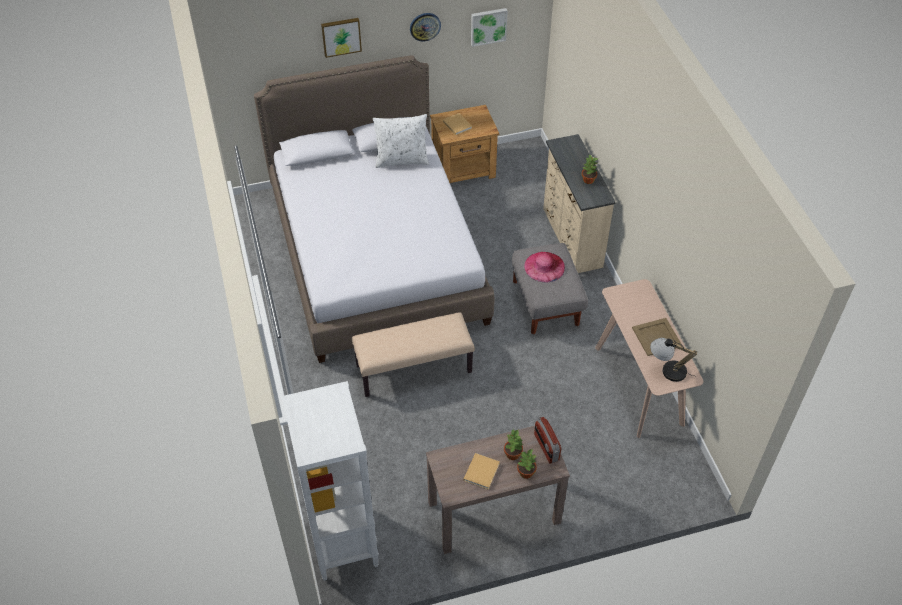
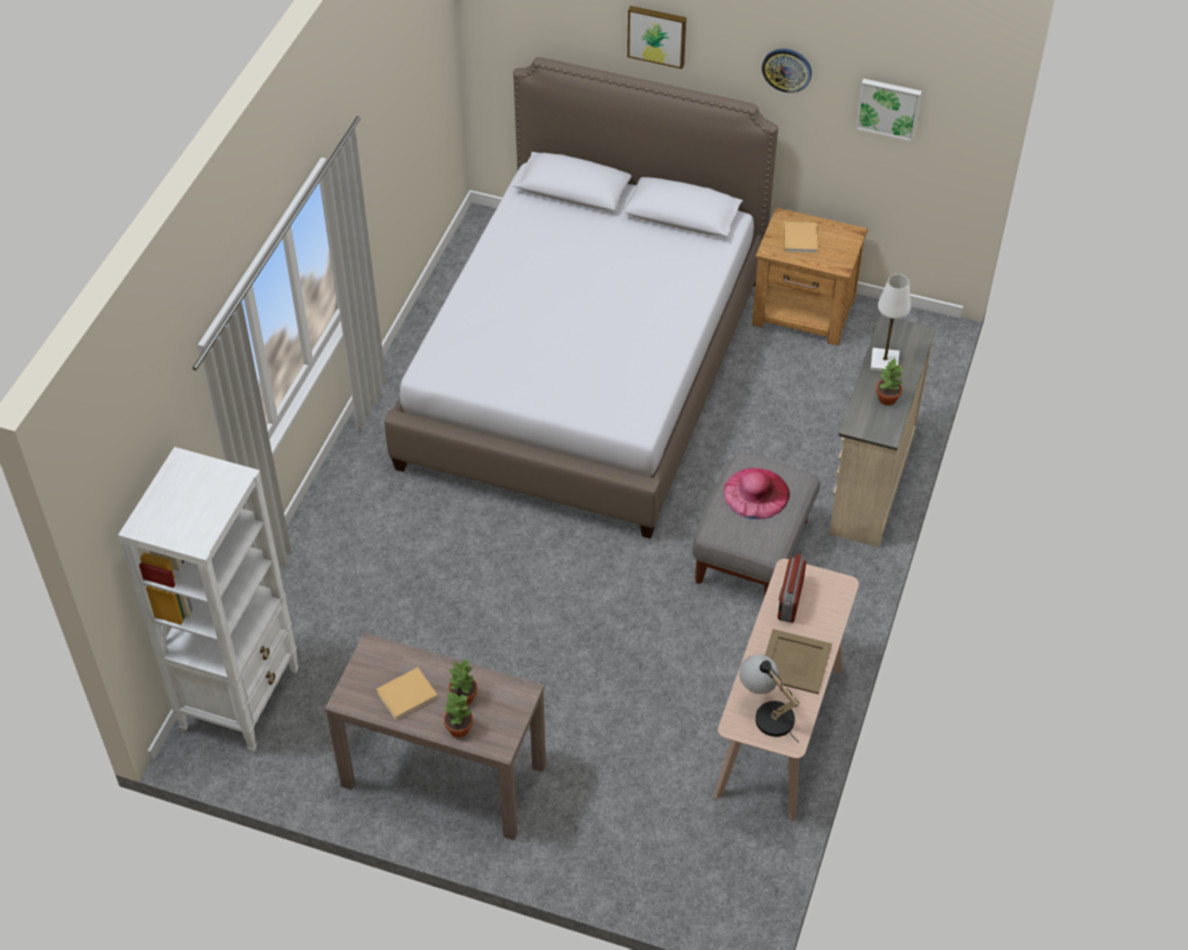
camera: 35 degrees right, 0 degrees up
beige bench [352,312,475,397] -> none
white pillow [373,114,429,168] -> none
radio [534,417,561,464] -> radio moved to [778,553,806,623]
none -> white table lamp [871,274,911,373]

